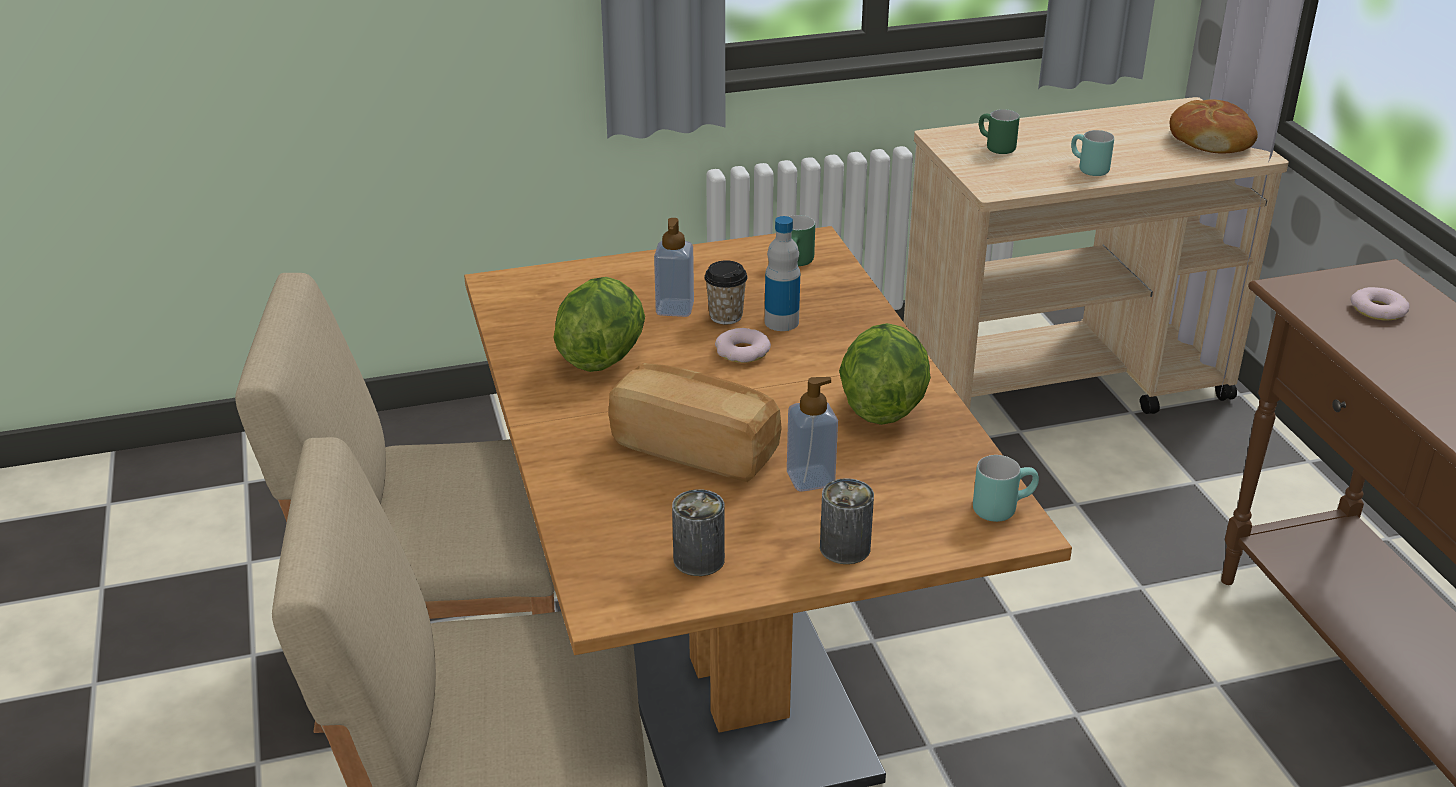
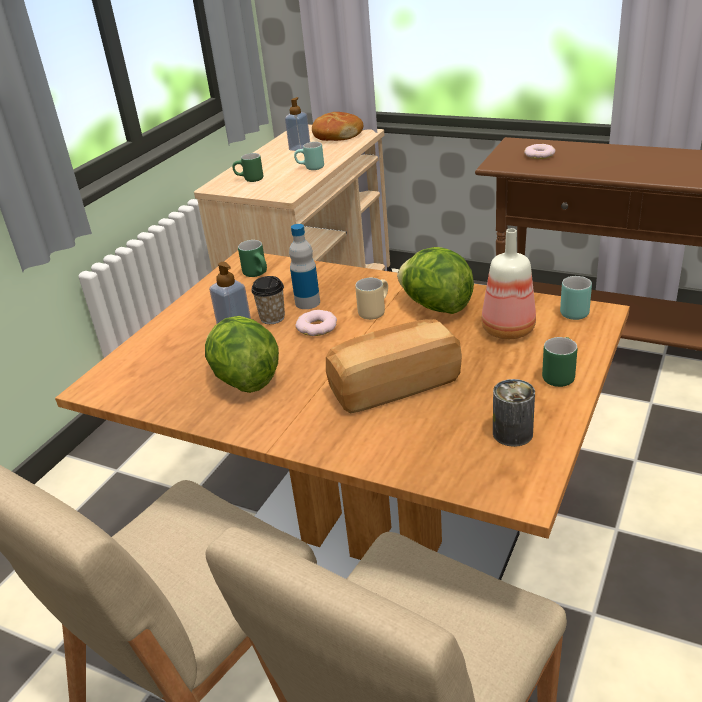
camera: 45 degrees left, 0 degrees up
soap dispenser [787,377,838,492] -> soap dispenser moved to [285,97,310,151]
can [820,478,874,564] -> green mug [542,337,577,387]
none -> beige mug [355,278,388,320]
none -> bottle [481,228,536,339]

